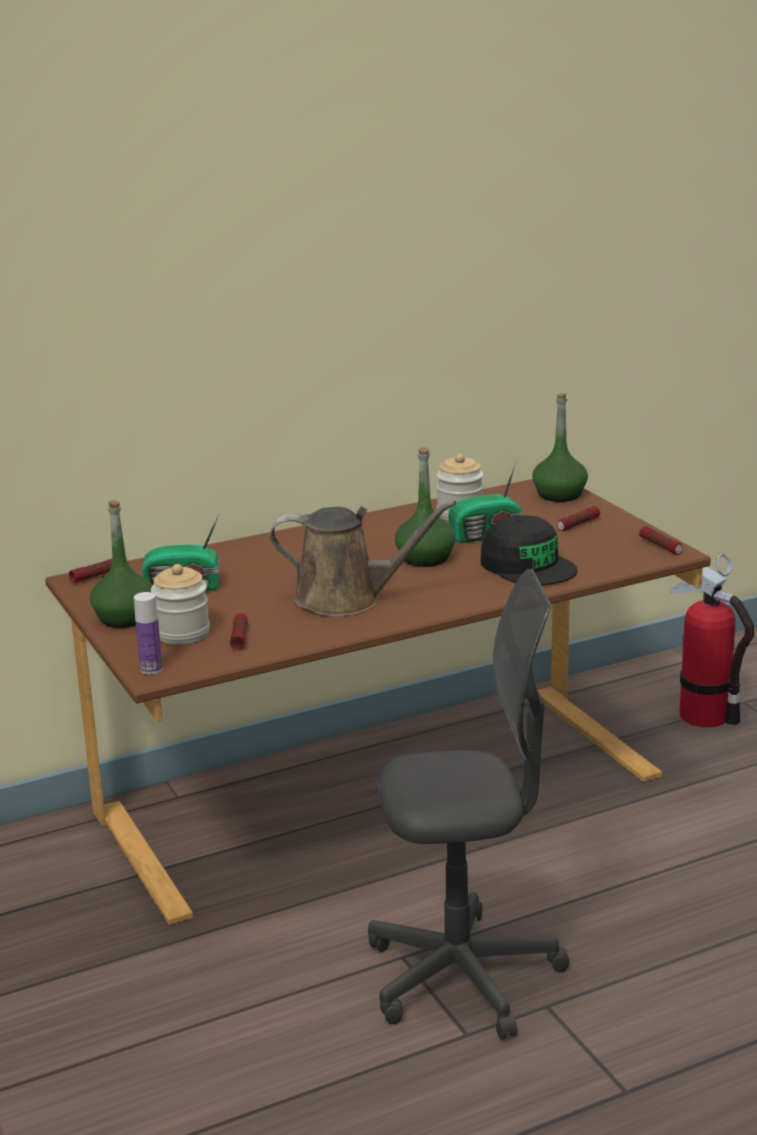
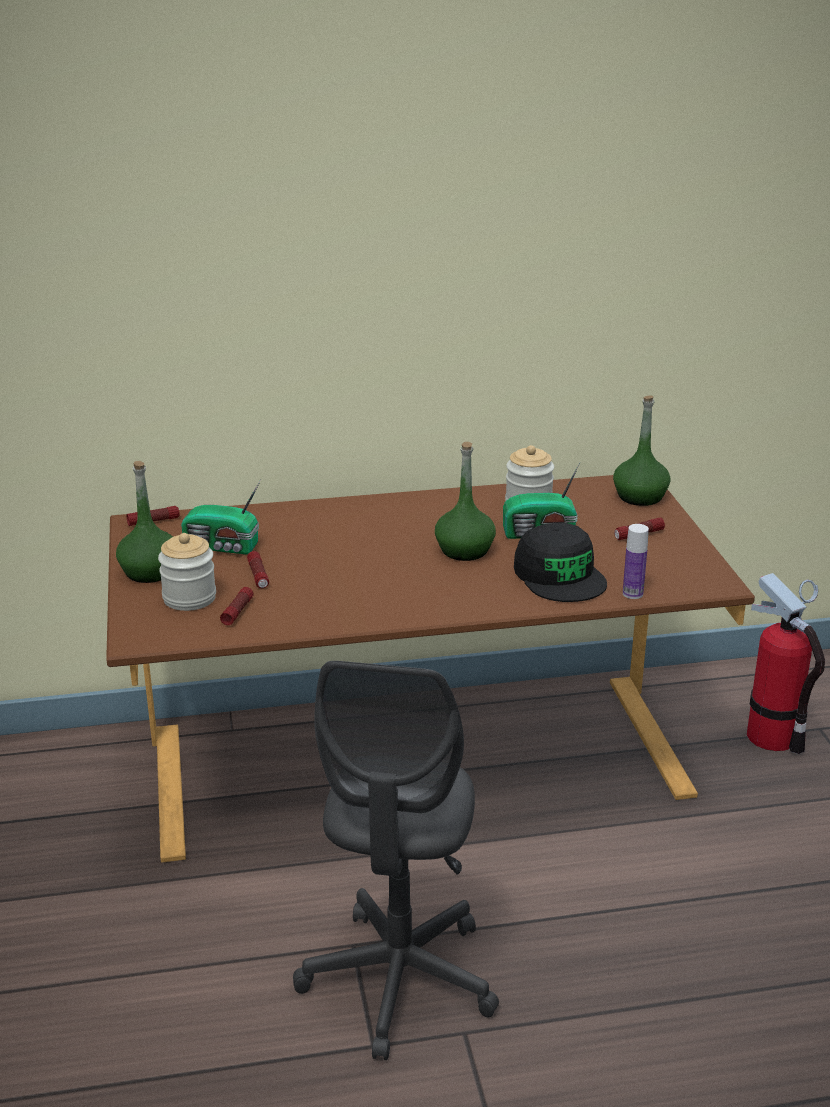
camera: 15 degrees right, 5 degrees up
bottle [134,592,162,674] -> bottle moved to [623,524,649,599]
brown watering can [270,500,456,617] -> none
grey office chair [368,569,569,1040] -> grey office chair turned 90 degrees clockwise [293,661,499,1060]
flashlight [639,526,683,555] -> flashlight moved to [247,551,269,588]

